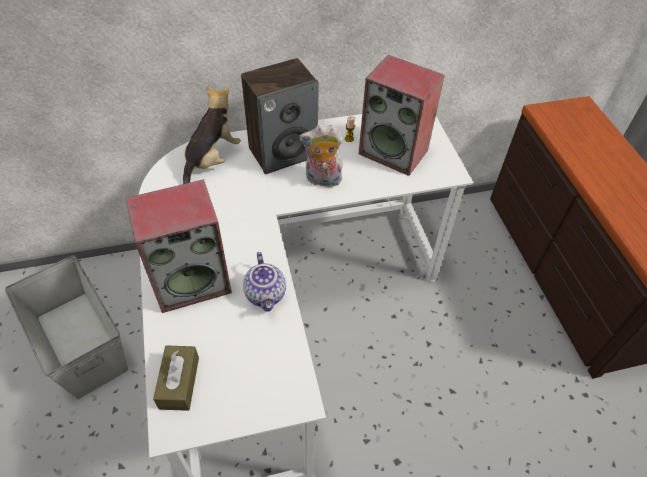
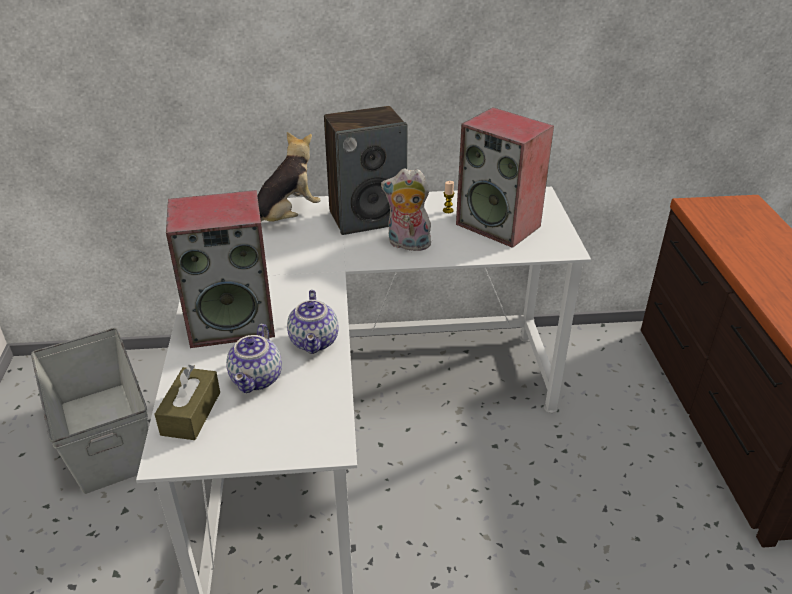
camera: 10 degrees right, 15 degrees down
none -> teapot [226,324,282,393]

